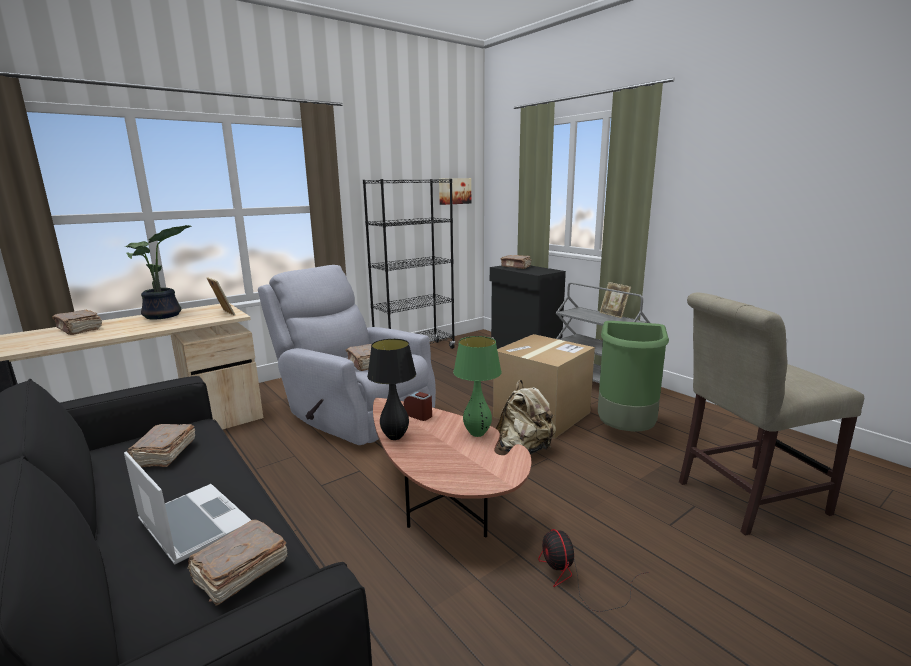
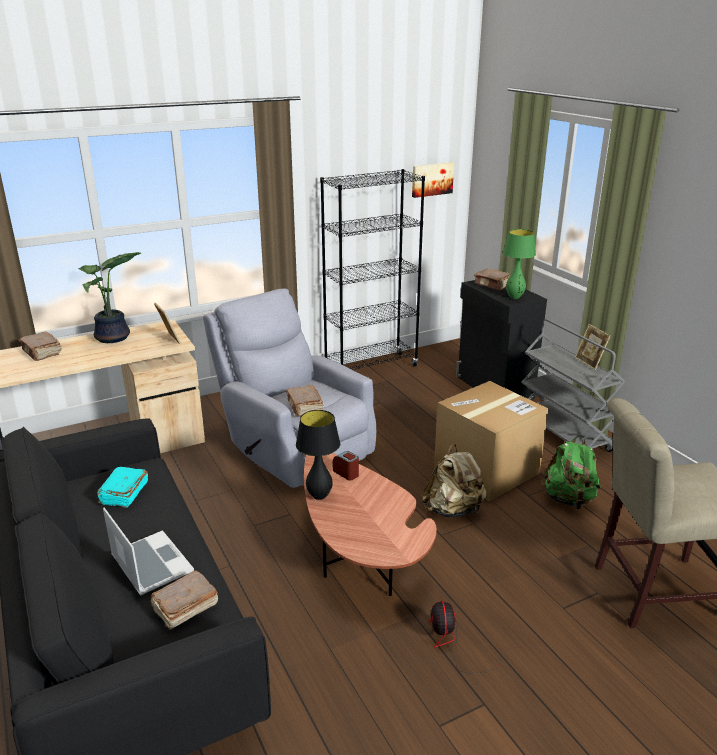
camera: 10 degrees right, 10 degrees up
brown book [127,424,195,467] -> turquoise book [97,467,148,508]
green table lamp [453,336,502,437] -> green table lamp moved to [503,229,536,299]
green trash can [598,321,669,432] -> green backpack [540,435,601,509]

